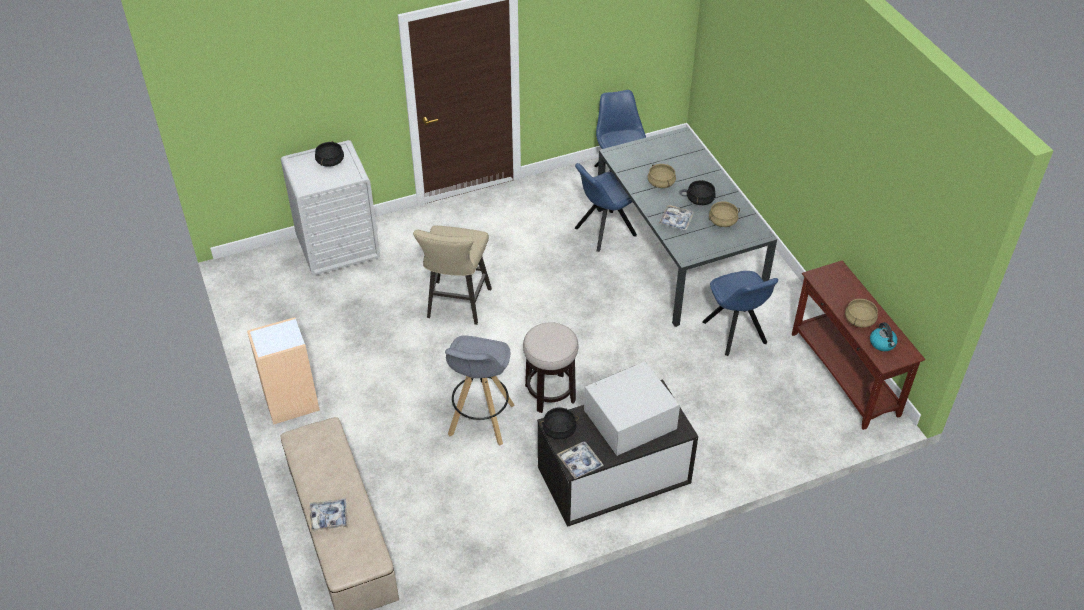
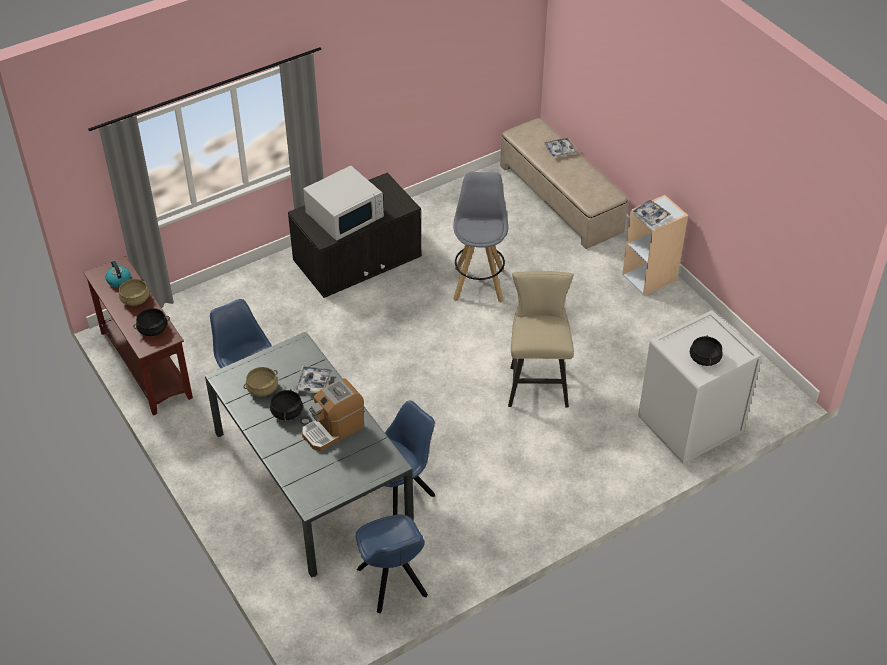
camera: 170 degrees right, 0 degrees up
stool [523,322,578,413] -> none
black cooking pot [539,407,579,439] -> black cooking pot moved to [133,308,170,336]
tray [557,442,604,479] -> tray moved to [631,200,671,226]
beige cooking pot [648,164,676,188] -> coffee machine [302,378,364,451]

